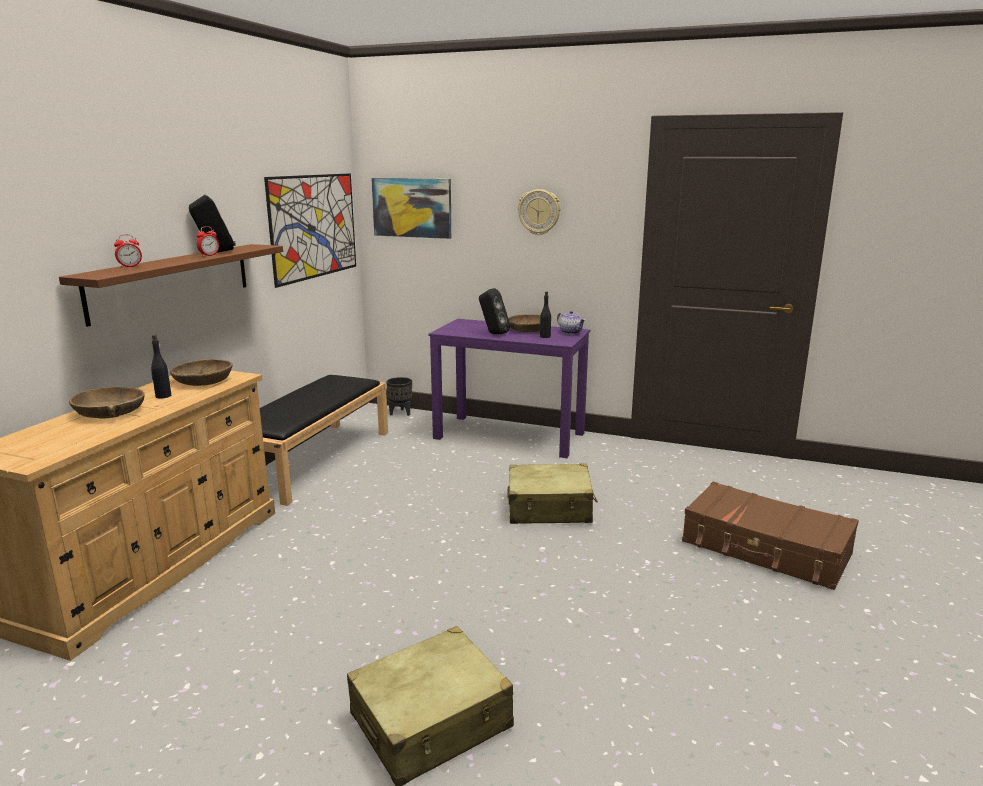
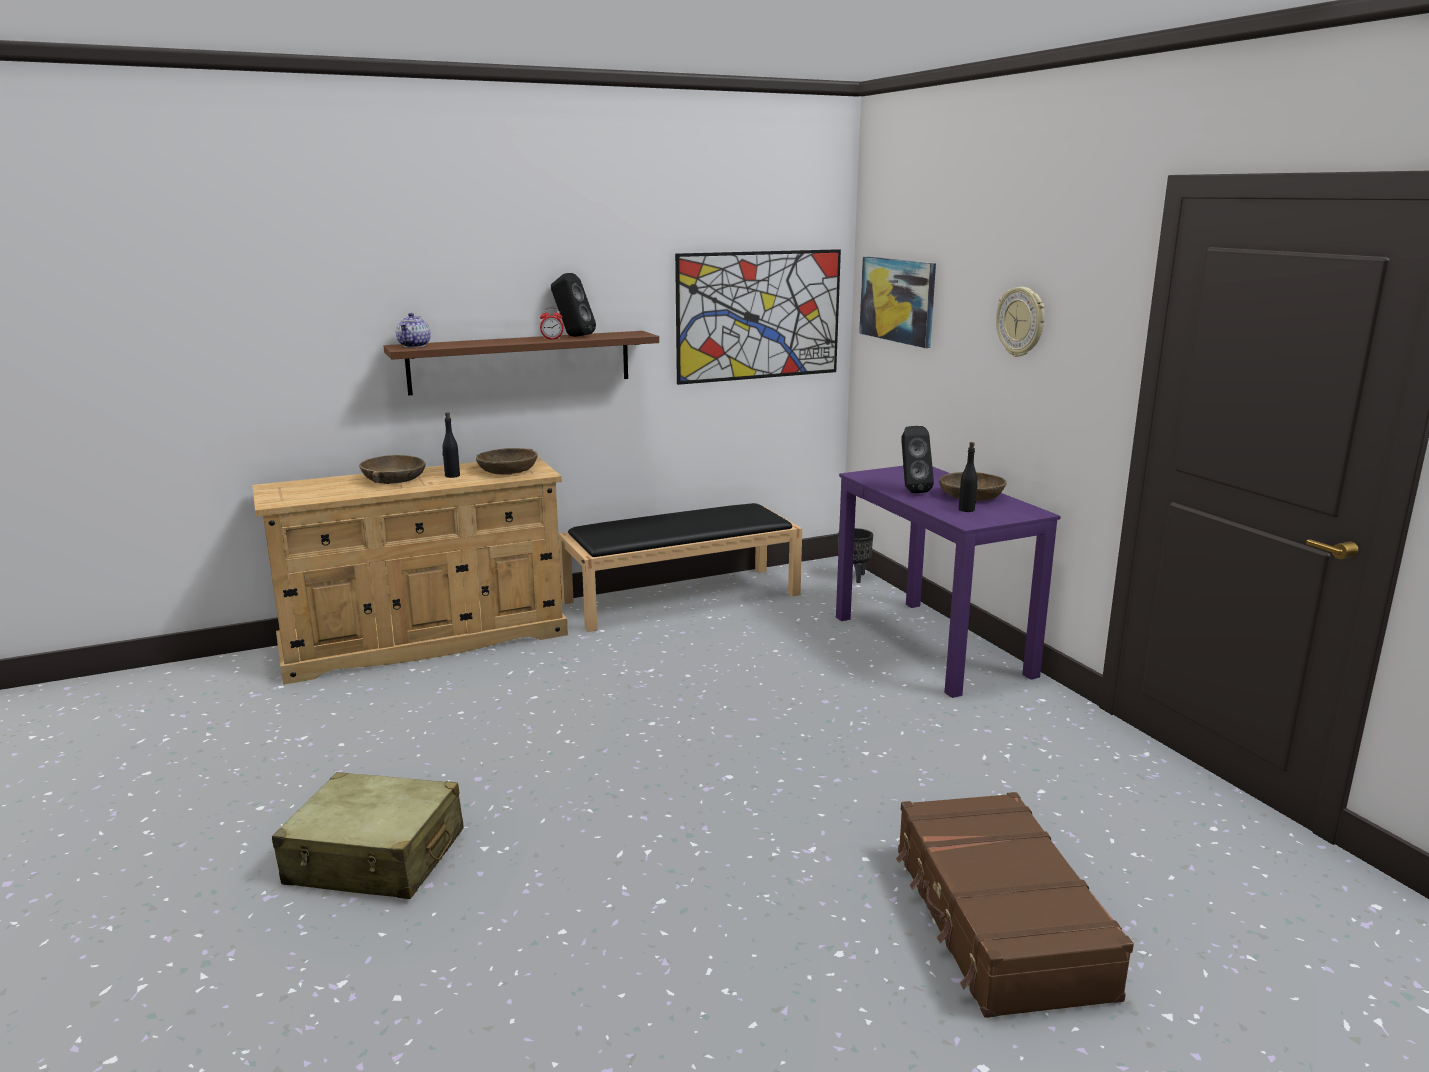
camera: 45 degrees right, 0 degrees up
alarm clock [114,234,142,268] -> none
beige suitcase [507,463,598,524] -> none
teapot [557,311,586,334] -> teapot moved to [396,313,431,347]

